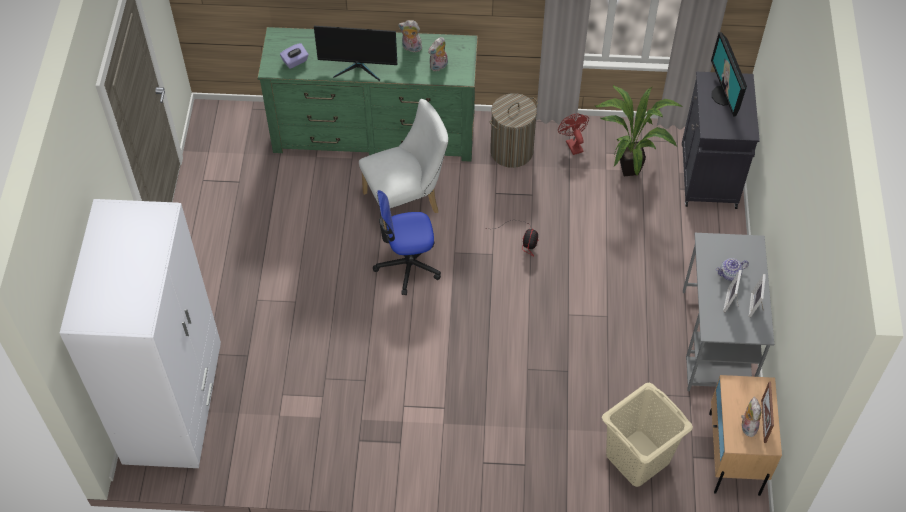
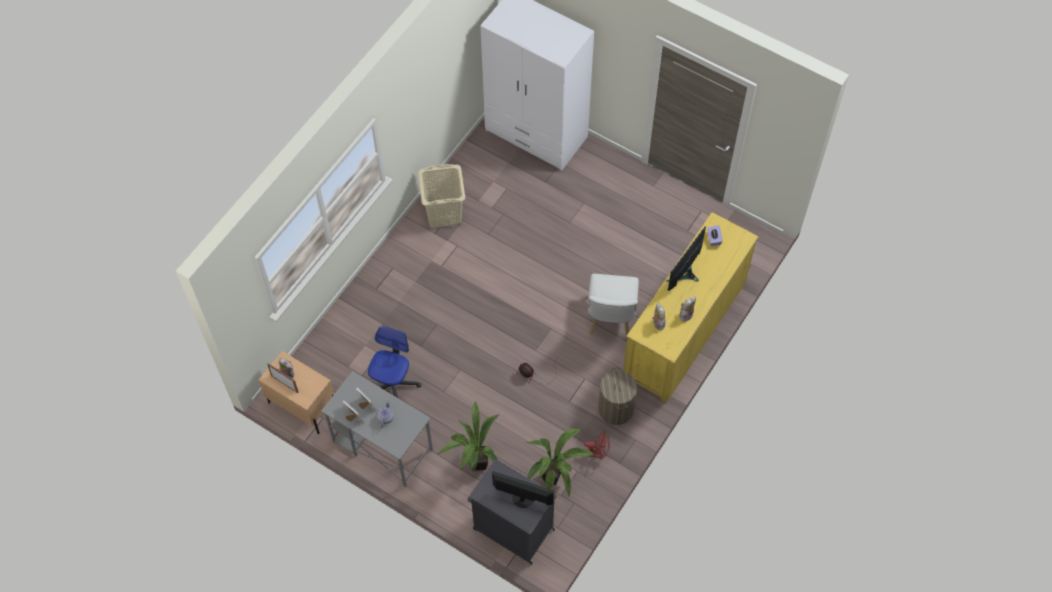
camera: 120 degrees right, 5 degrees up
green dresser [258,27,478,162] -> yellow dresser [623,212,759,403]
office chair [373,190,441,295] -> office chair moved to [368,325,421,398]
beige laundry basket [602,383,693,487] -> beige laundry basket moved to [418,164,465,228]
none -> potted plant [437,402,499,472]

